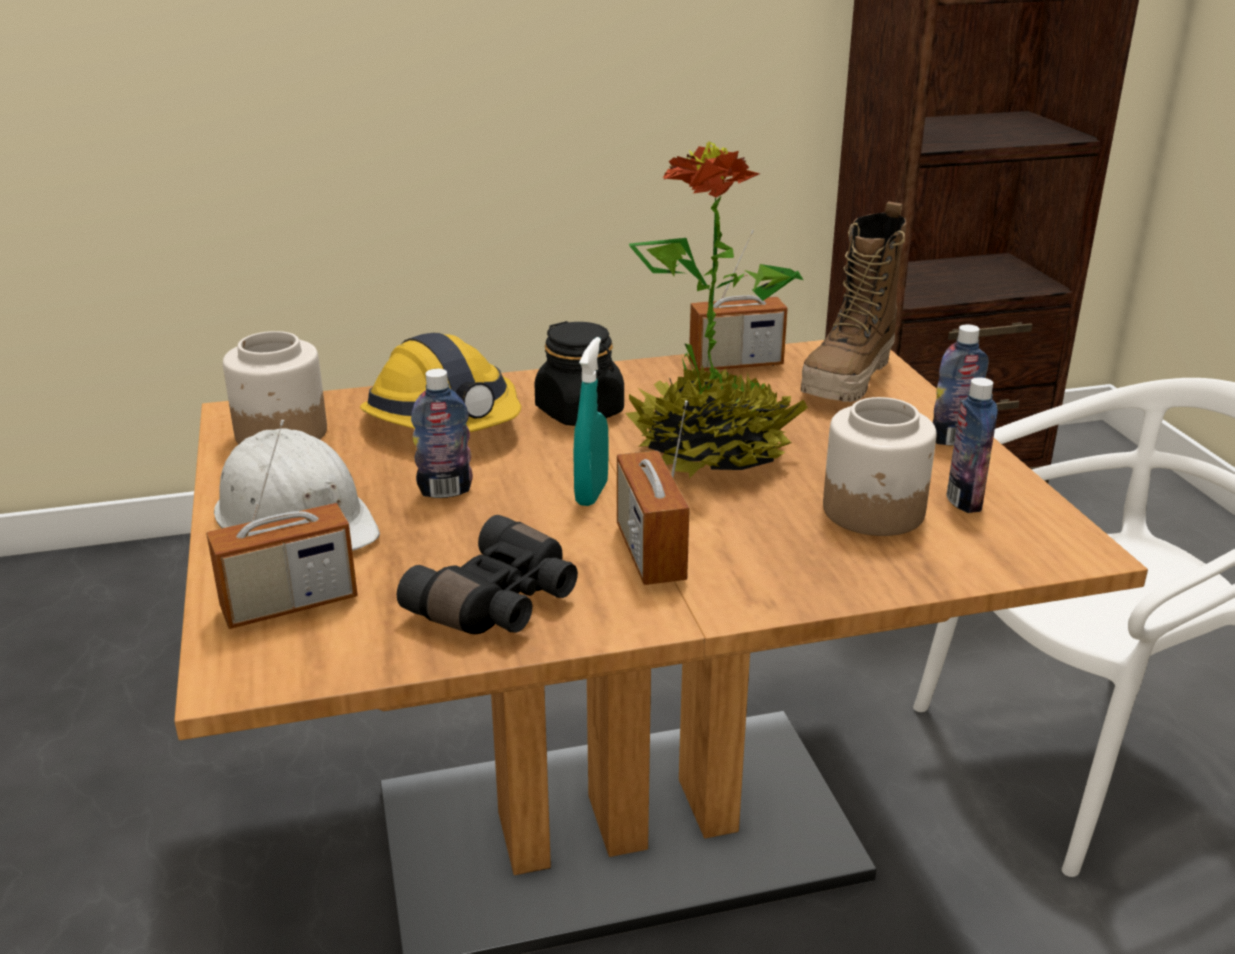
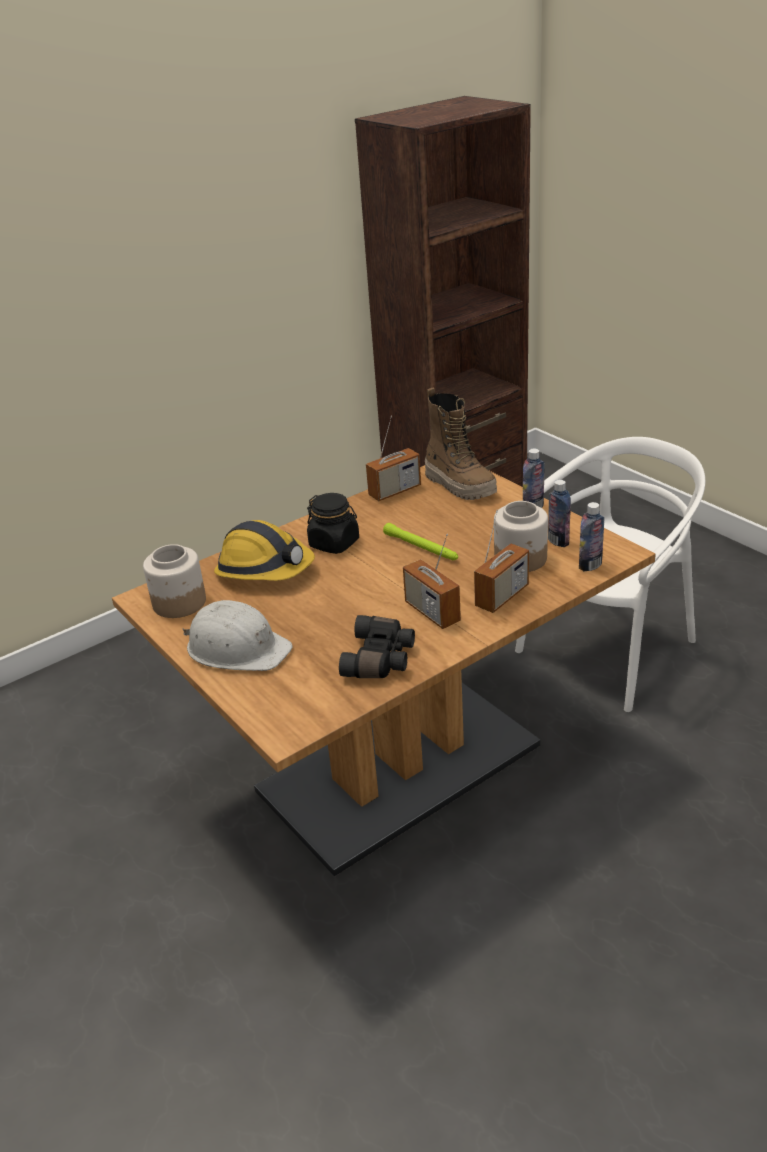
camera: 20 degrees left, 5 degrees up
radio [206,420,358,629] -> radio moved to [474,510,529,613]
bottle [411,369,473,498] -> bottle moved to [579,502,604,572]
turquoise spray bottle [573,337,609,506] -> none
potted plant [625,141,808,478] -> green flashlight [383,523,458,560]
boot [801,201,906,402] -> boot turned 45 degrees counterclockwise [425,388,497,500]

